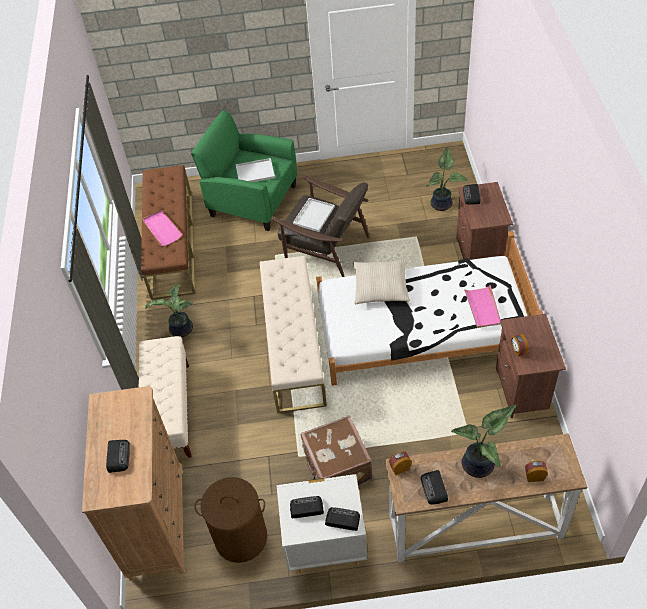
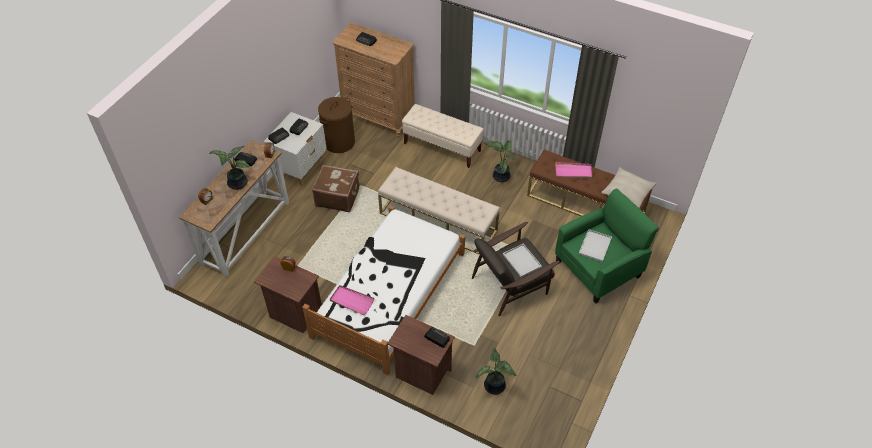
camera: 120 degrees right, 0 degrees up
beige pillow [353,260,410,304] -> beige pillow moved to [601,167,657,208]

